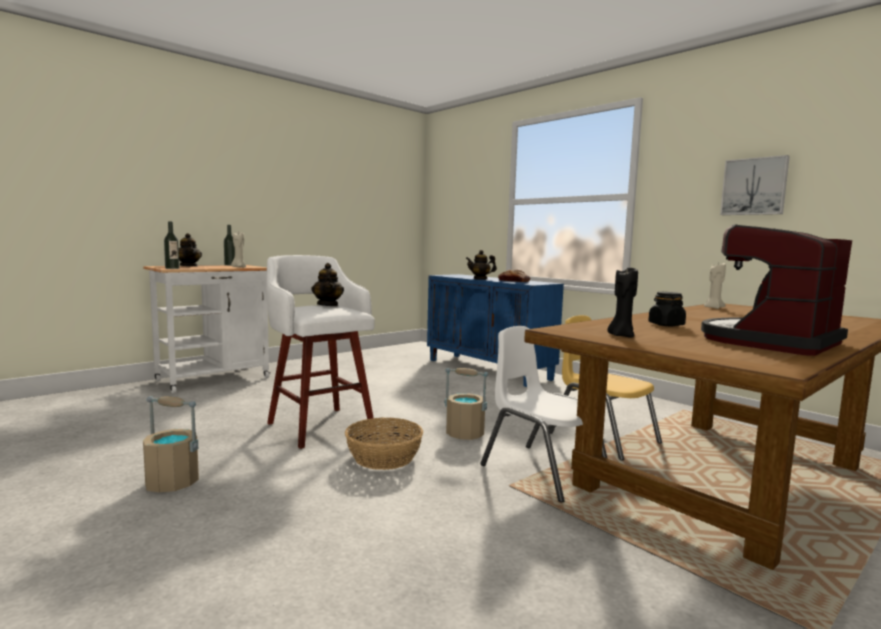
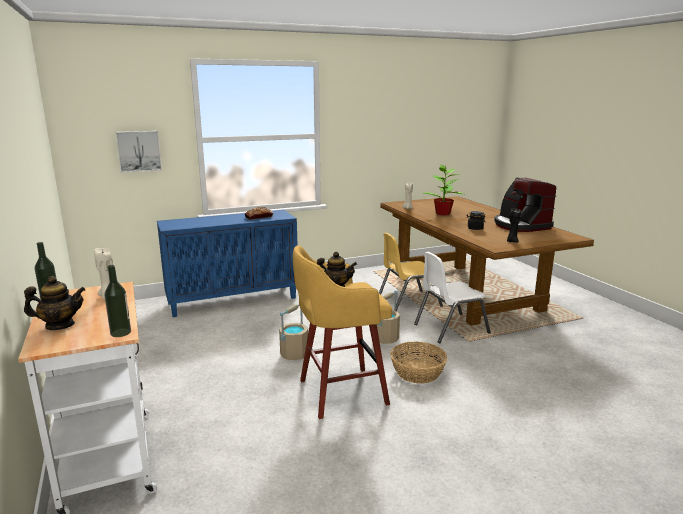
camera: 70 degrees left, 10 degrees up
beige bucket [143,396,199,492] -> beige bucket moved to [279,304,308,360]
white stool [266,255,375,449] -> yellow stool [293,245,392,419]
teapot [466,250,497,280] -> none
picture [720,155,790,215] -> picture moved to [116,131,162,173]
none -> potted plant [424,165,465,215]

